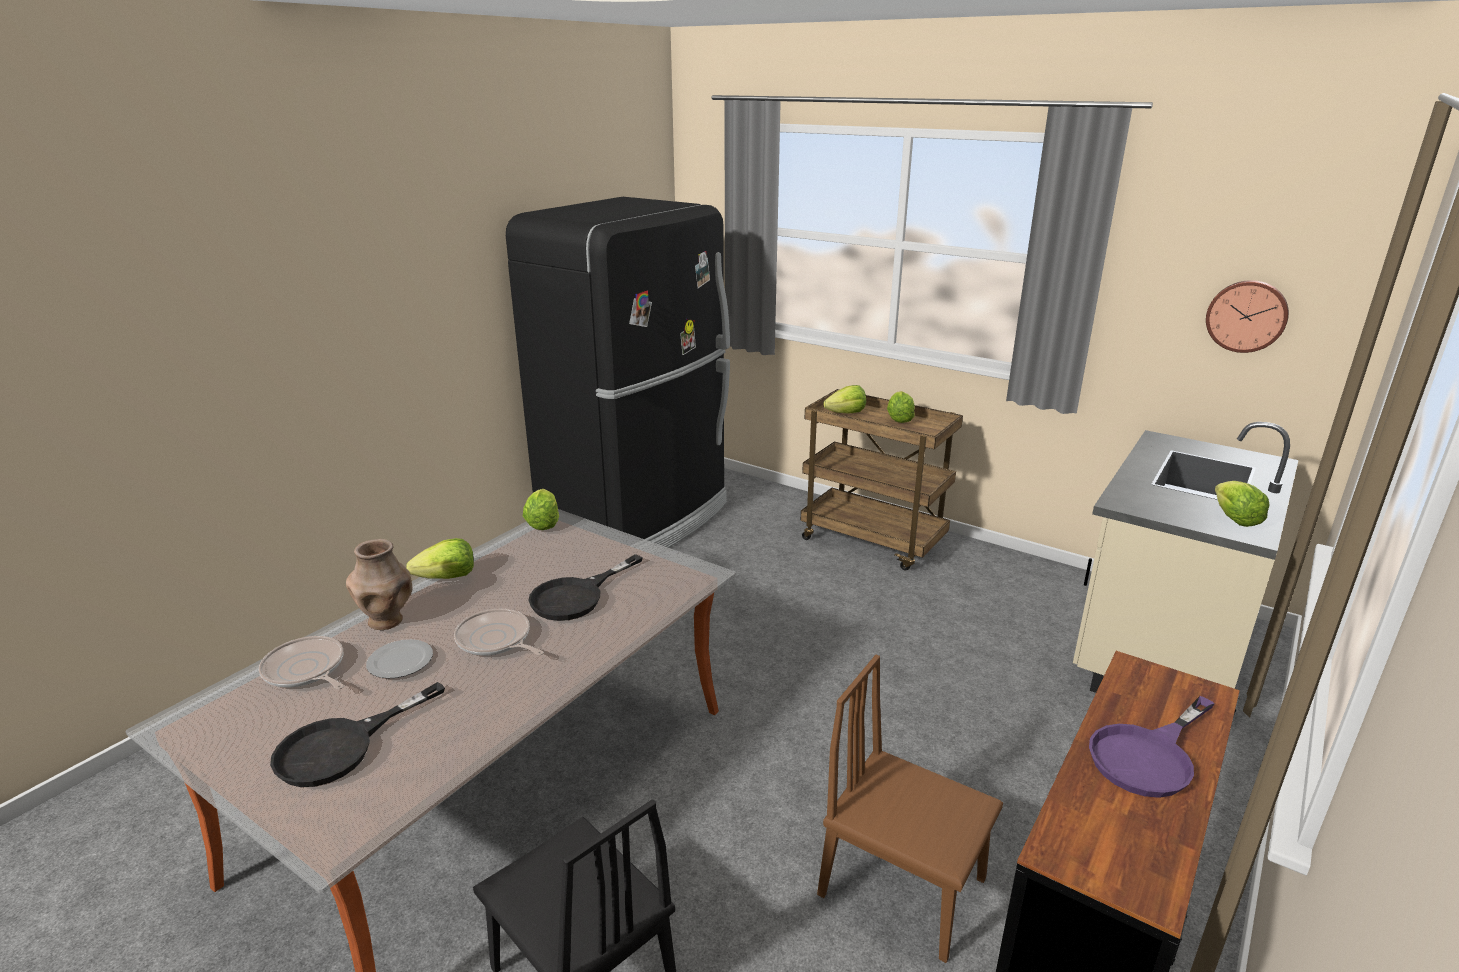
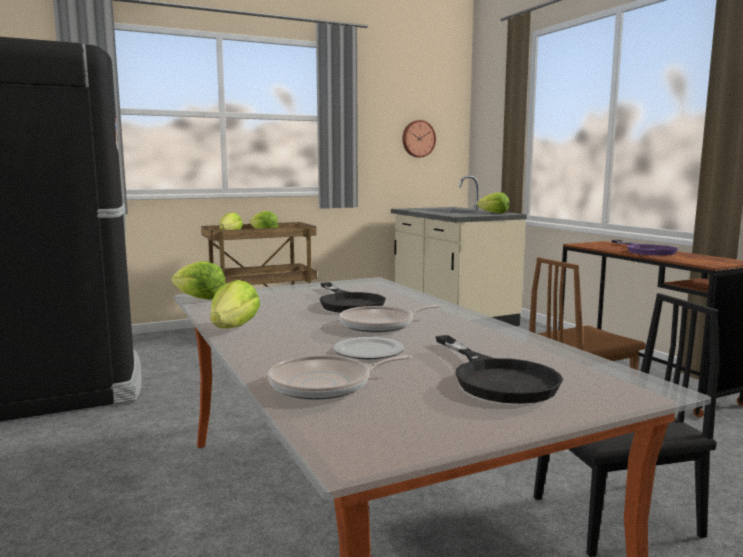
camera: 60 degrees left, 15 degrees down
brown vase [346,539,413,630] -> none

